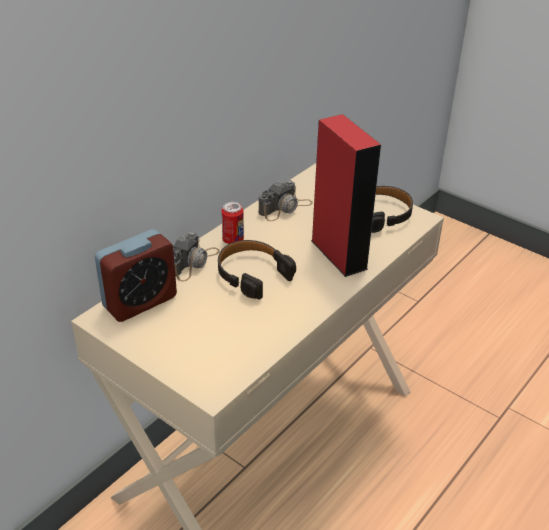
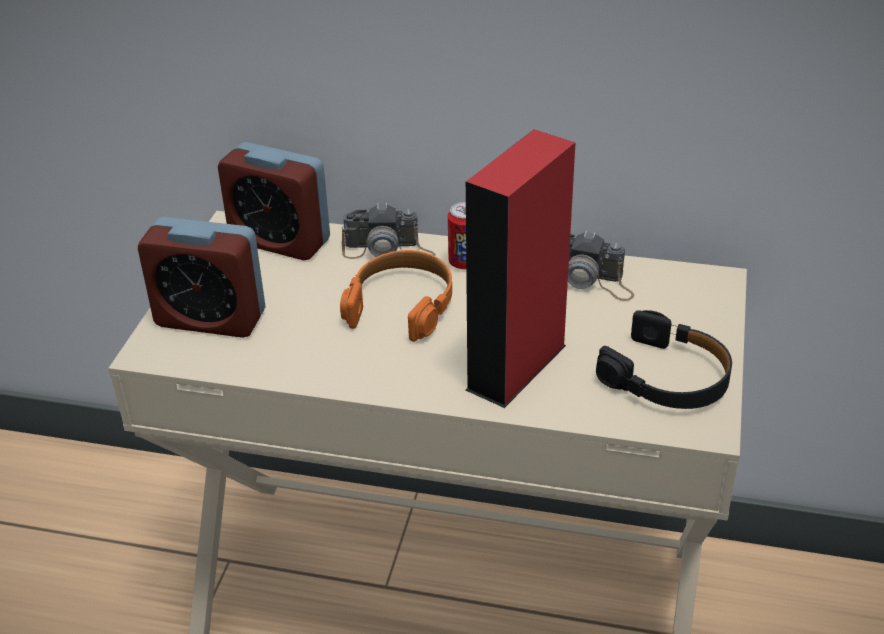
camera: 65 degrees right, 0 degrees up
black headphones [218,240,296,300] -> orange headphones [340,250,452,342]
none -> alarm clock [138,217,265,338]

